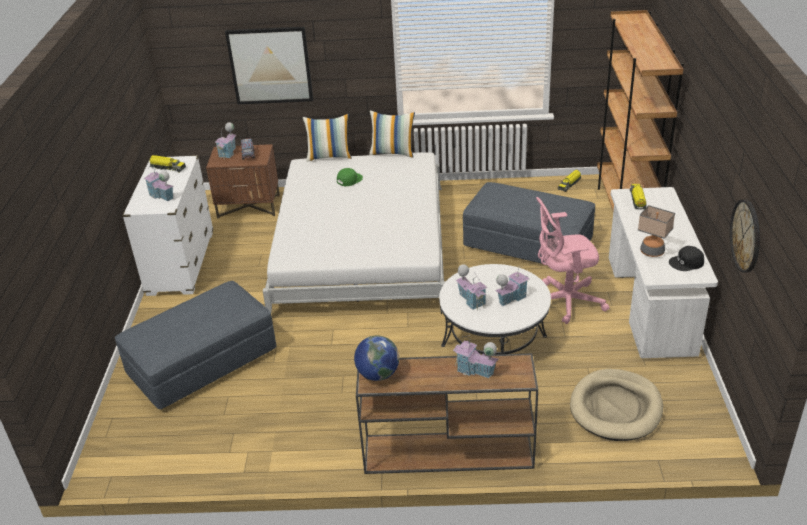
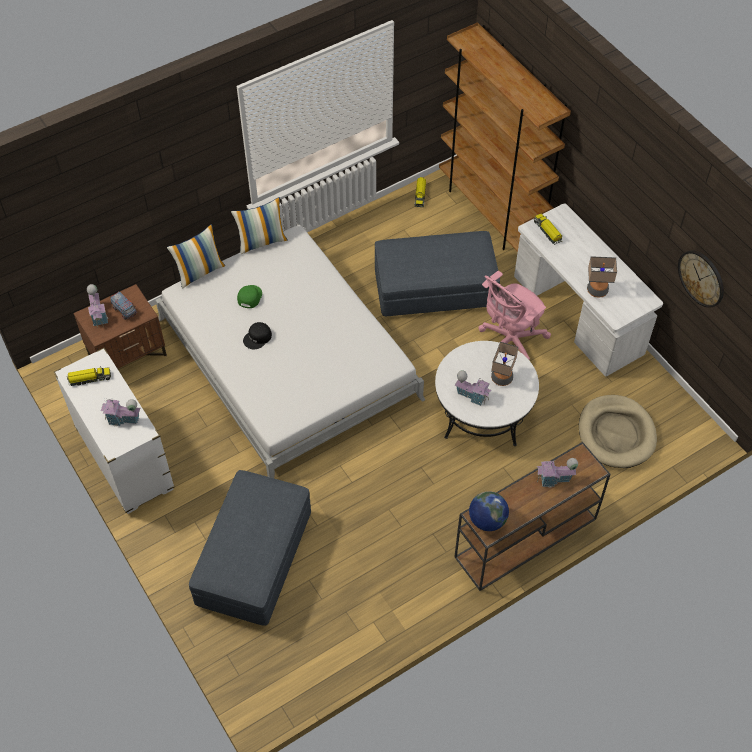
camera: 35 degrees left, 20 degrees up
picture [225,27,313,105] -> none
toy house [495,266,530,306] -> table lamp [491,342,519,386]
black cap [669,246,704,271] -> black cap moved to [243,322,272,349]

